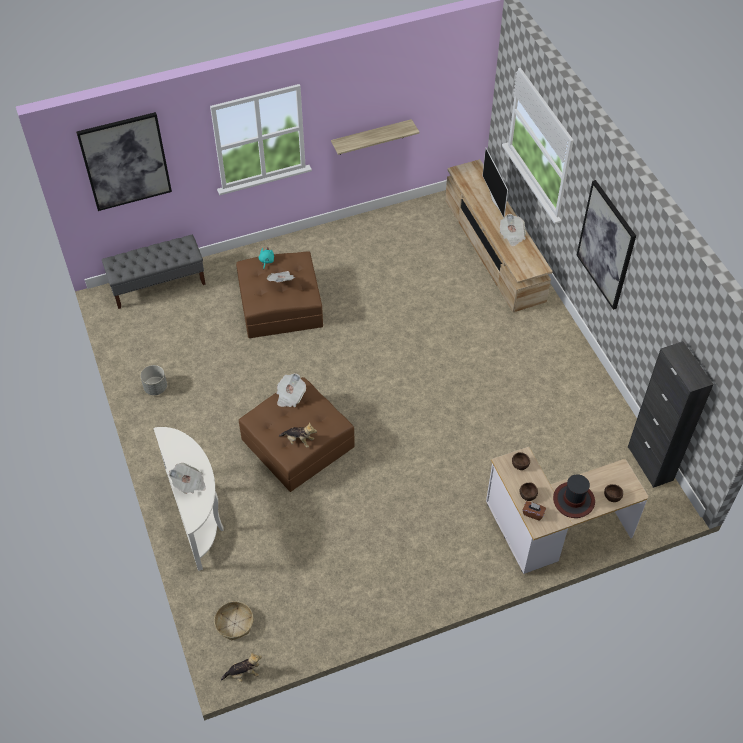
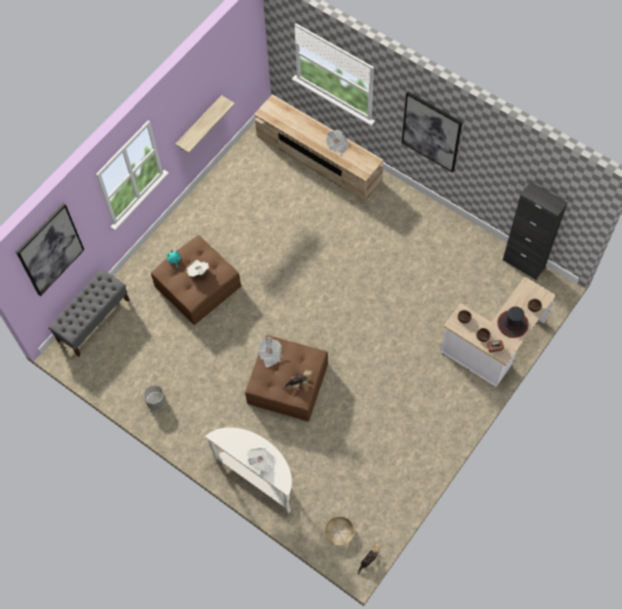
camera: 30 degrees left, 10 degrees up
television [482,147,508,218] -> none

